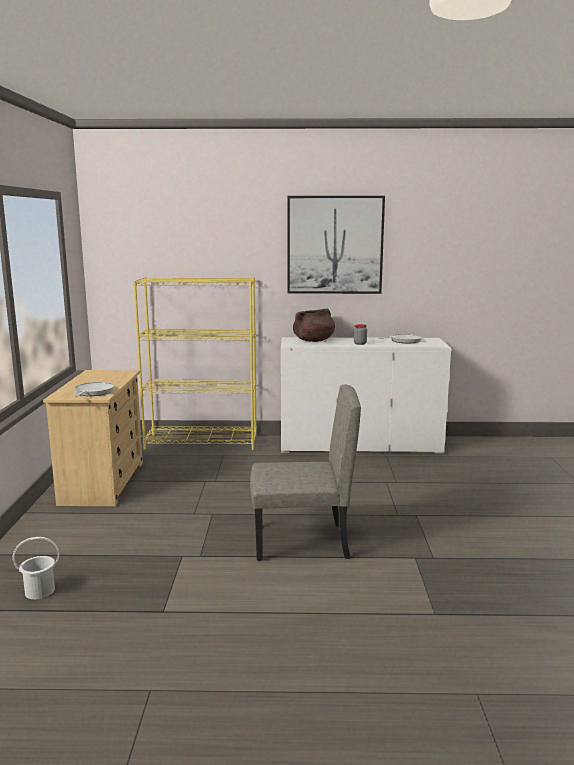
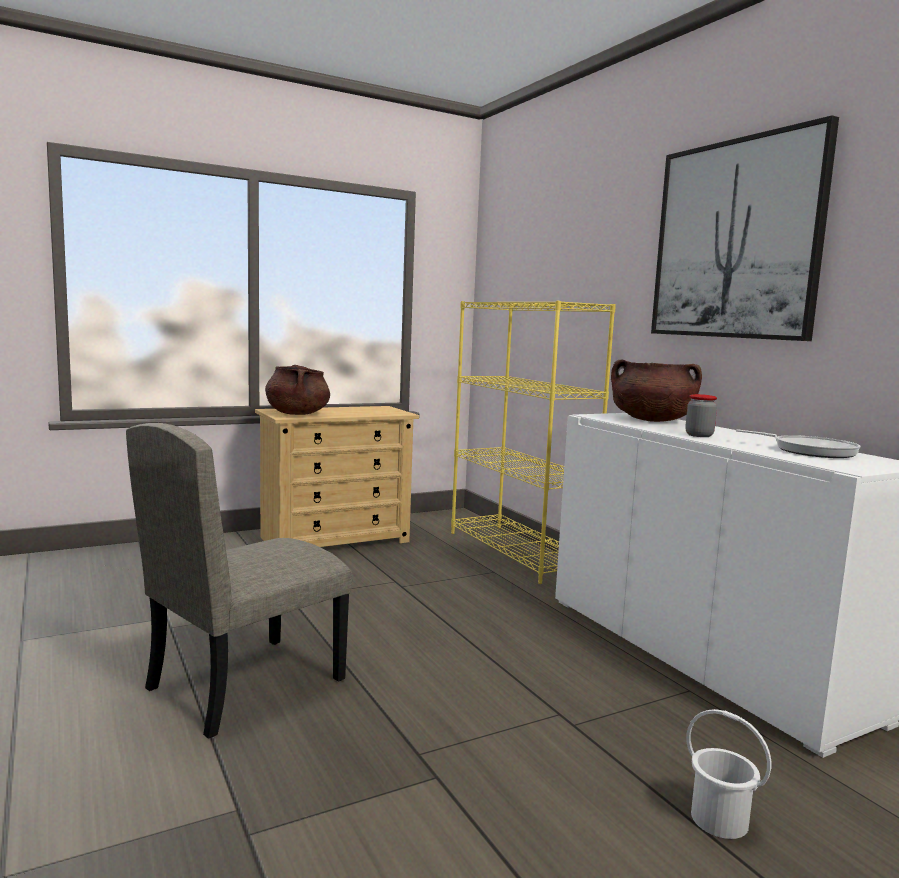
camera: 60 degrees right, 5 degrees down
white bucket [13,537,59,599] -> white bucket moved to [686,709,771,839]
frying pan [74,382,114,397] -> brown cooking pot [265,365,330,415]
beige chair [250,385,361,561] -> beige chair turned 75 degrees clockwise [126,423,352,739]

